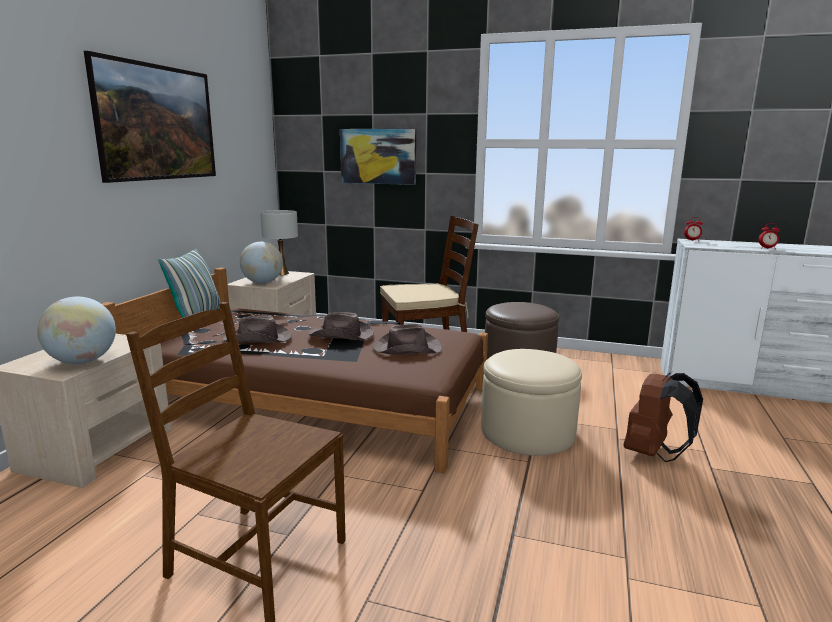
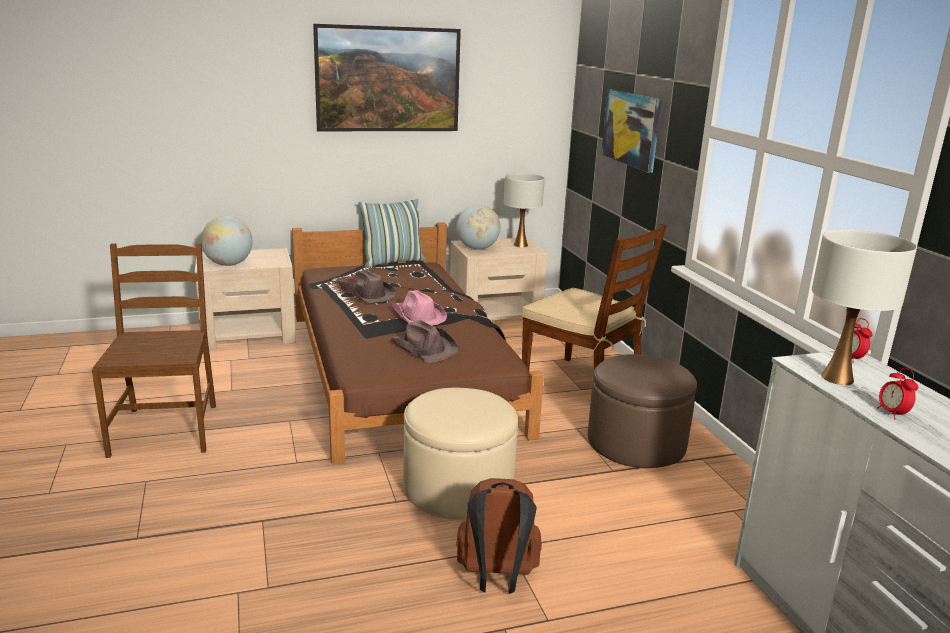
camera: 55 degrees right, 5 degrees up
brown hat [308,312,374,340] -> pink hat [390,290,447,326]
none -> white table lamp [812,229,917,385]

